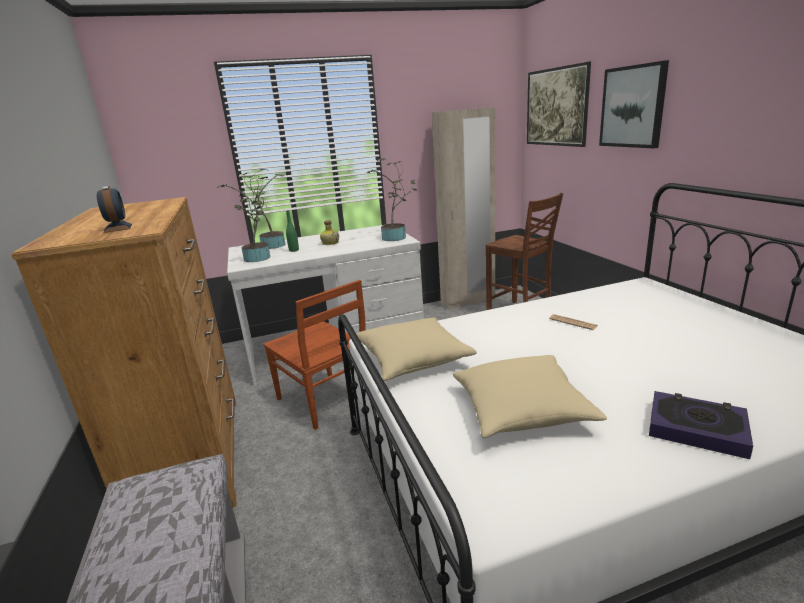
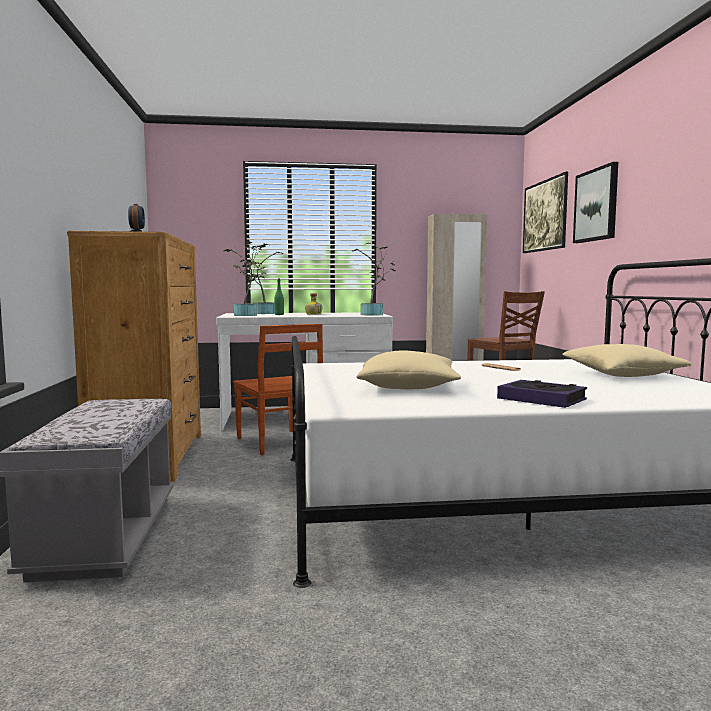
camera: 10 degrees right, 15 degrees down
beige pillow [357,318,477,381] -> beige pillow moved to [562,344,692,377]

